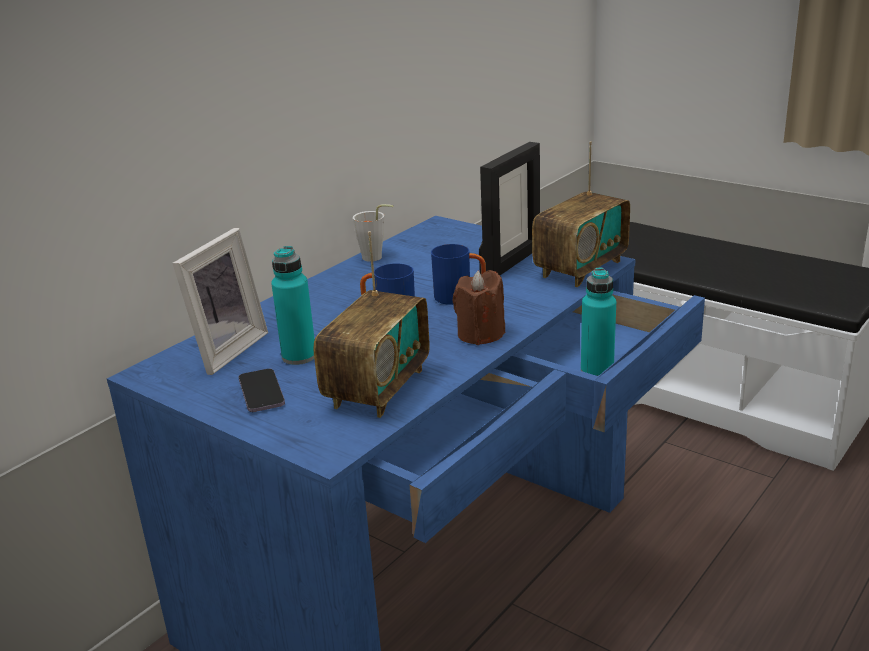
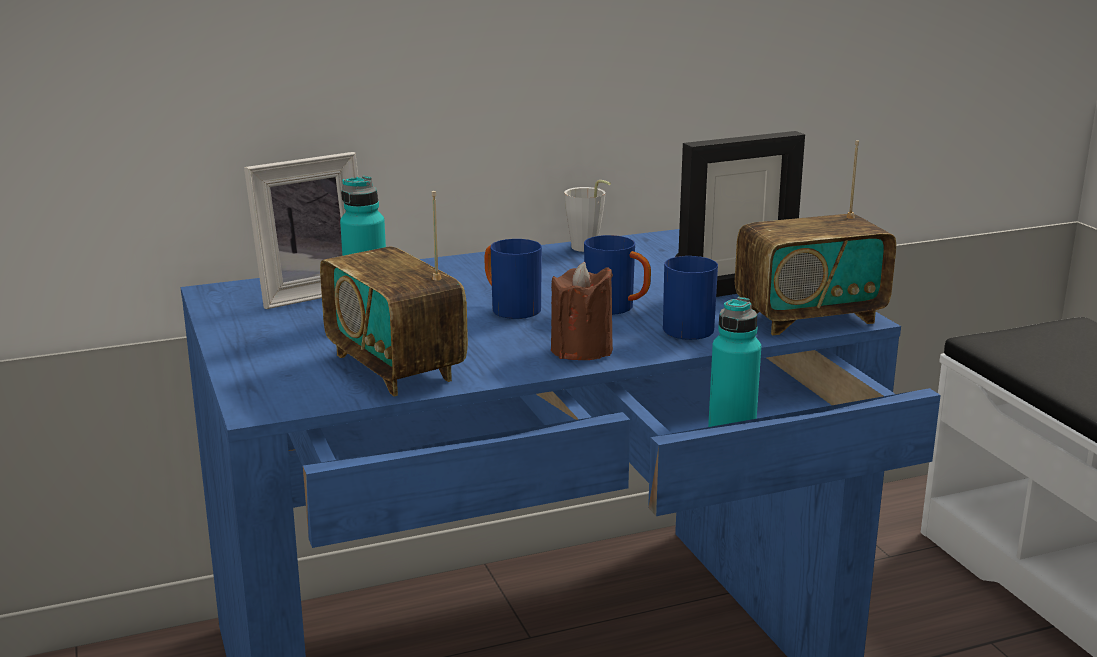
camera: 30 degrees right, 5 degrees down
phone [239,369,285,412] -> none
radio [314,231,430,418] -> radio turned 90 degrees clockwise [320,191,468,397]
none -> blue mug [663,256,718,340]

